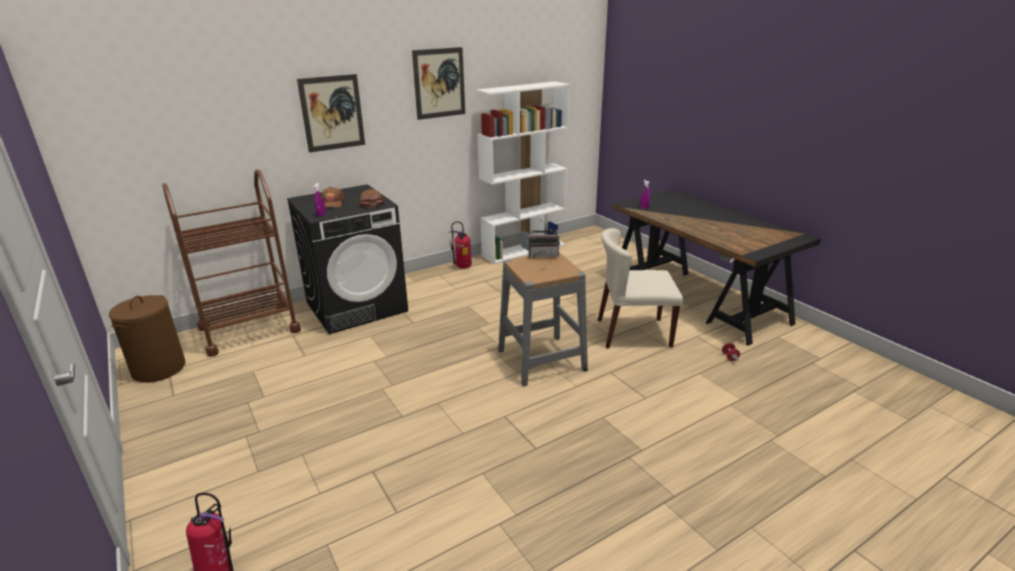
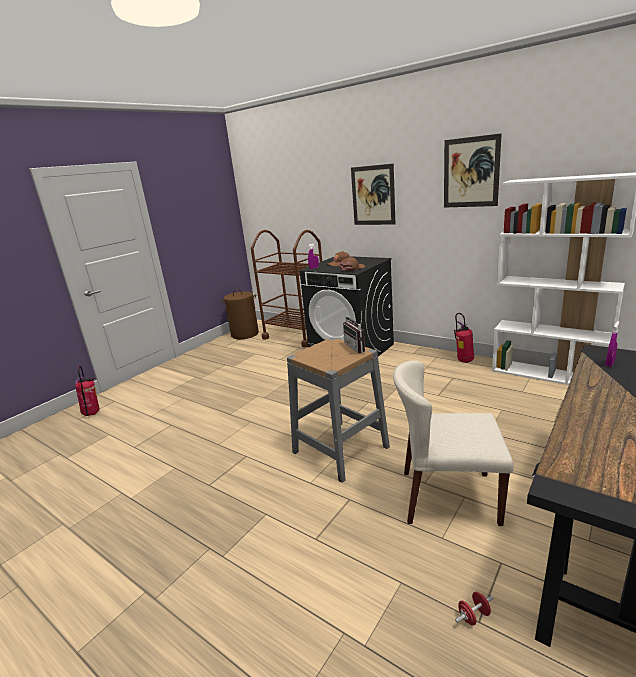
camera: 70 degrees right, 5 degrees down
beige chair [598,228,683,349] -> beige chair turned 60 degrees counterclockwise [393,361,514,526]

